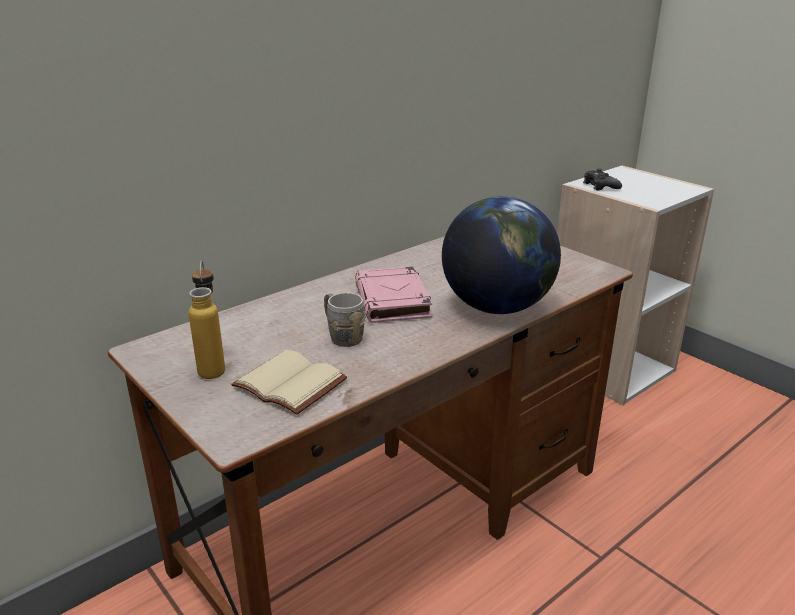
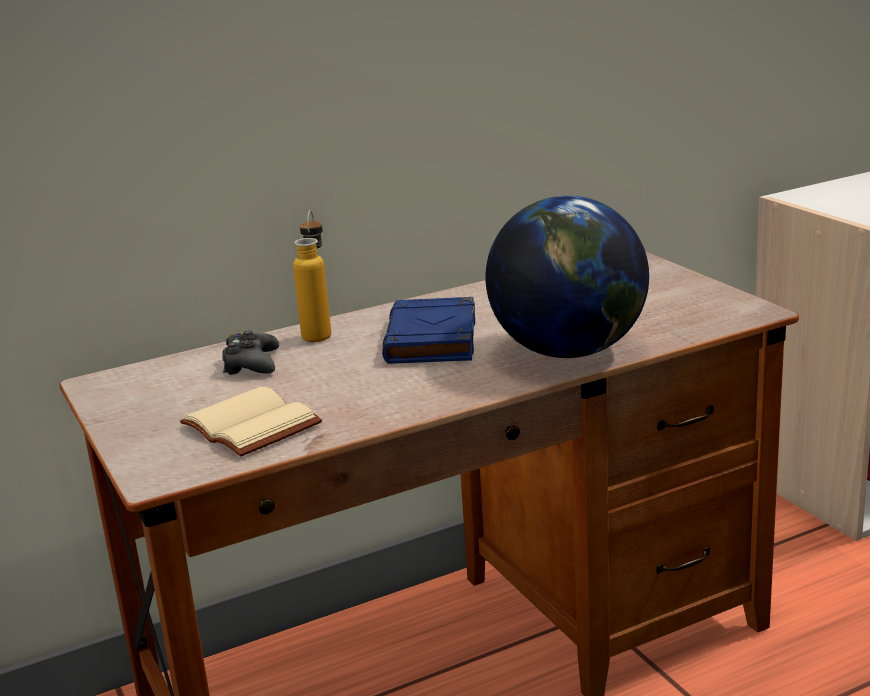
camera: 15 degrees right, 5 degrees down
bottle [189,261,225,379] -> bottle moved to [293,210,331,342]
grey mug [324,293,366,347] -> none
pink book [355,266,432,323] -> blue book [382,297,475,364]
black game controller [583,169,622,191] -> black game controller moved to [222,330,279,375]

